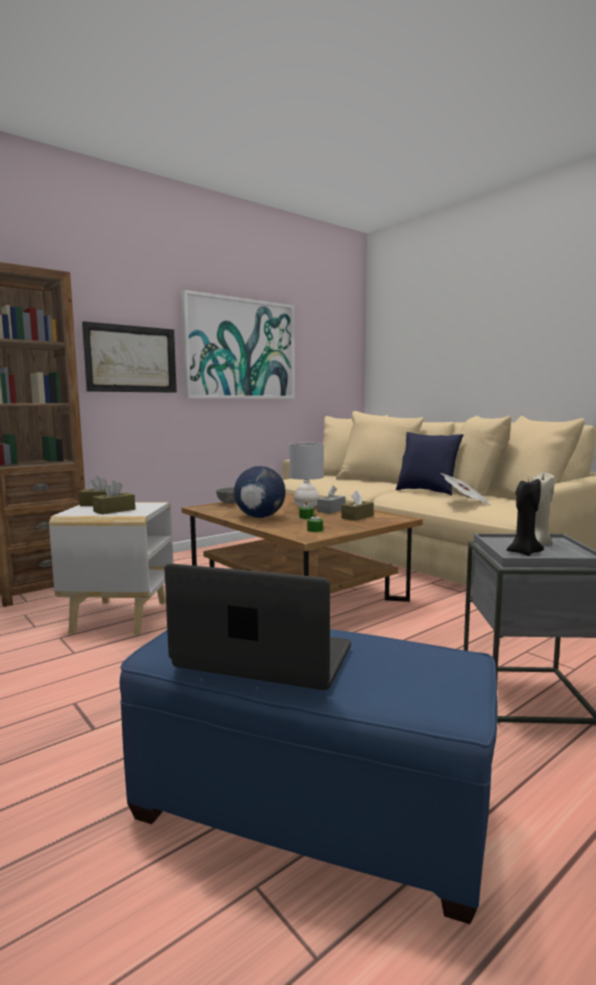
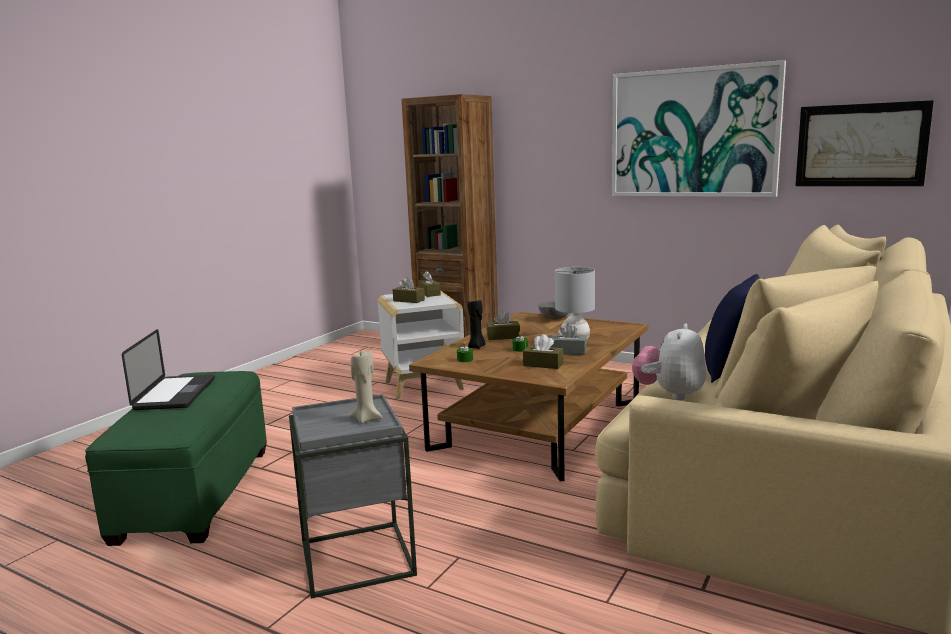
camera: 70 degrees right, 5 degrees up
picture [82,321,177,393] -> picture moved to [795,100,934,186]
blue ottoman [120,629,498,924] -> green ottoman [85,371,267,546]
globe [234,466,286,518] -> brown tissue box [486,311,520,340]
newspaper [441,473,490,505] -> plush toy [632,323,706,400]
black candle [506,478,544,556] -> black candle moved to [467,300,486,349]

